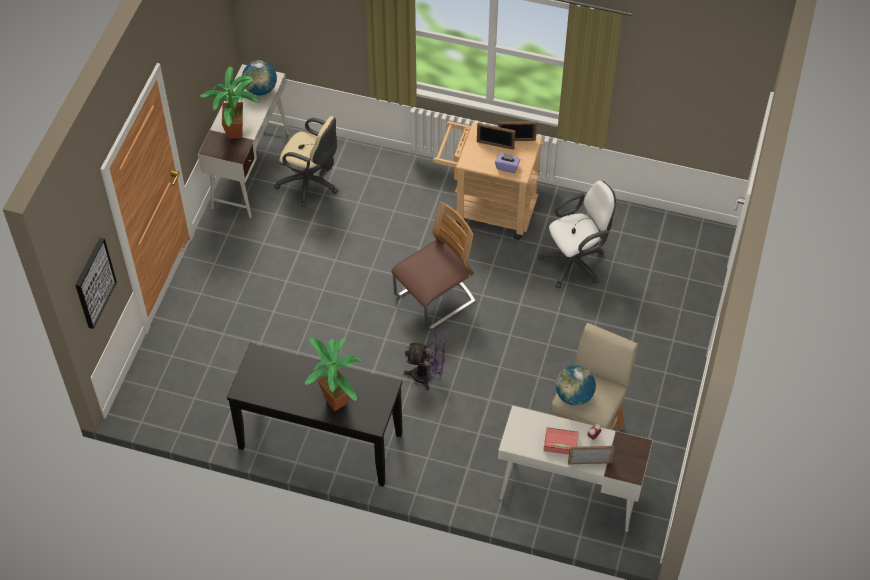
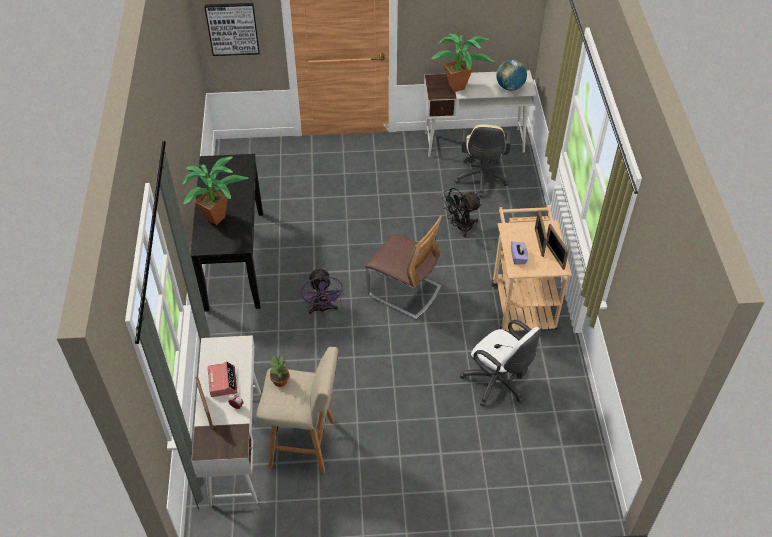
camera: 70 degrees right, 5 degrees down
globe [556,365,596,406] -> potted plant [269,355,289,387]
none -> black fan [442,188,481,237]

